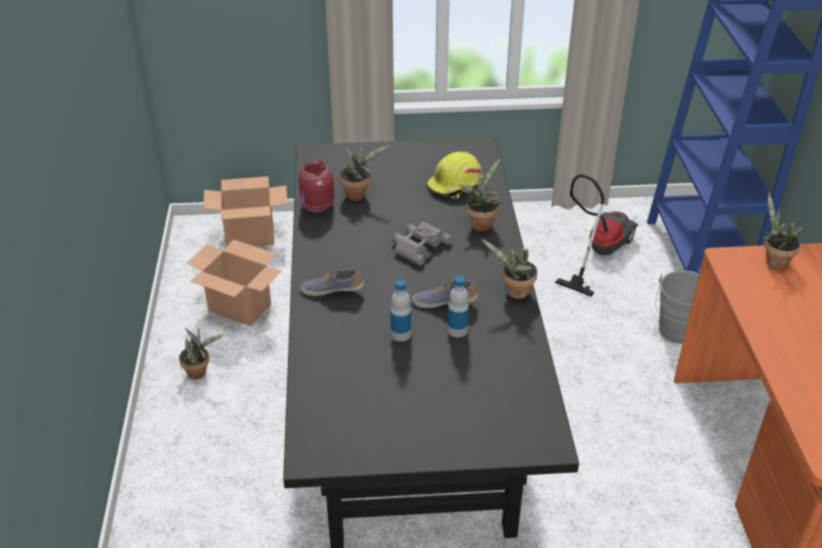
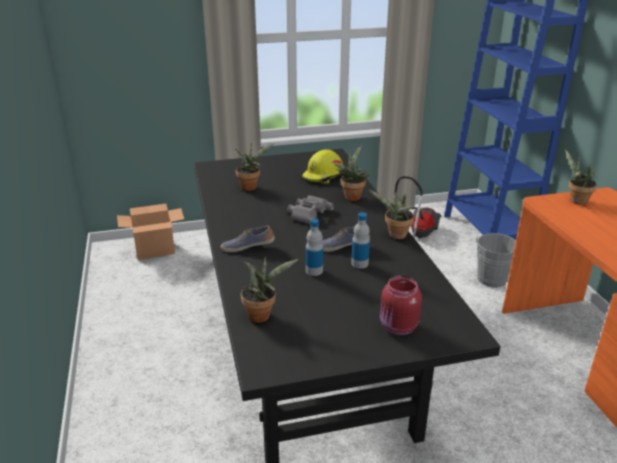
camera: 10 degrees left, 10 degrees down
potted plant [179,328,224,380] -> potted plant moved to [241,257,298,323]
cardboard box [187,239,282,326] -> none
red jar [298,161,334,212] -> red jar moved to [380,276,422,335]

